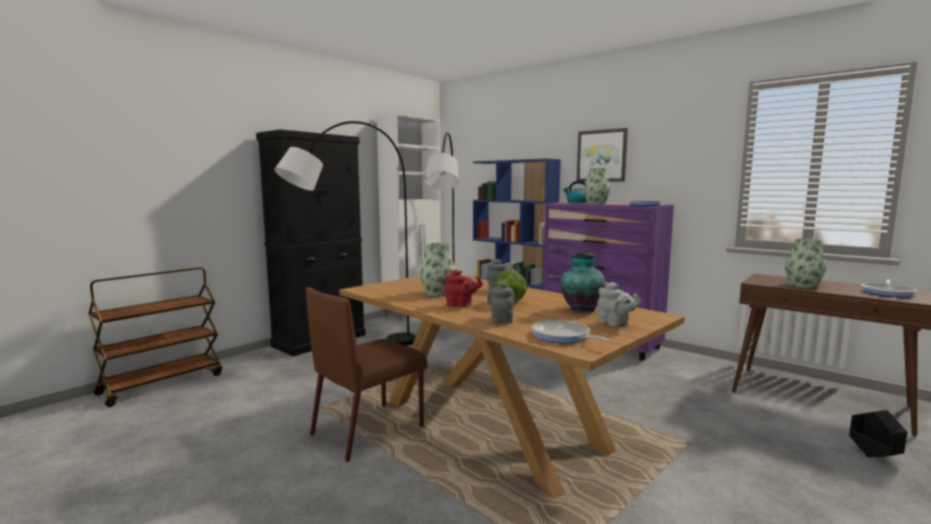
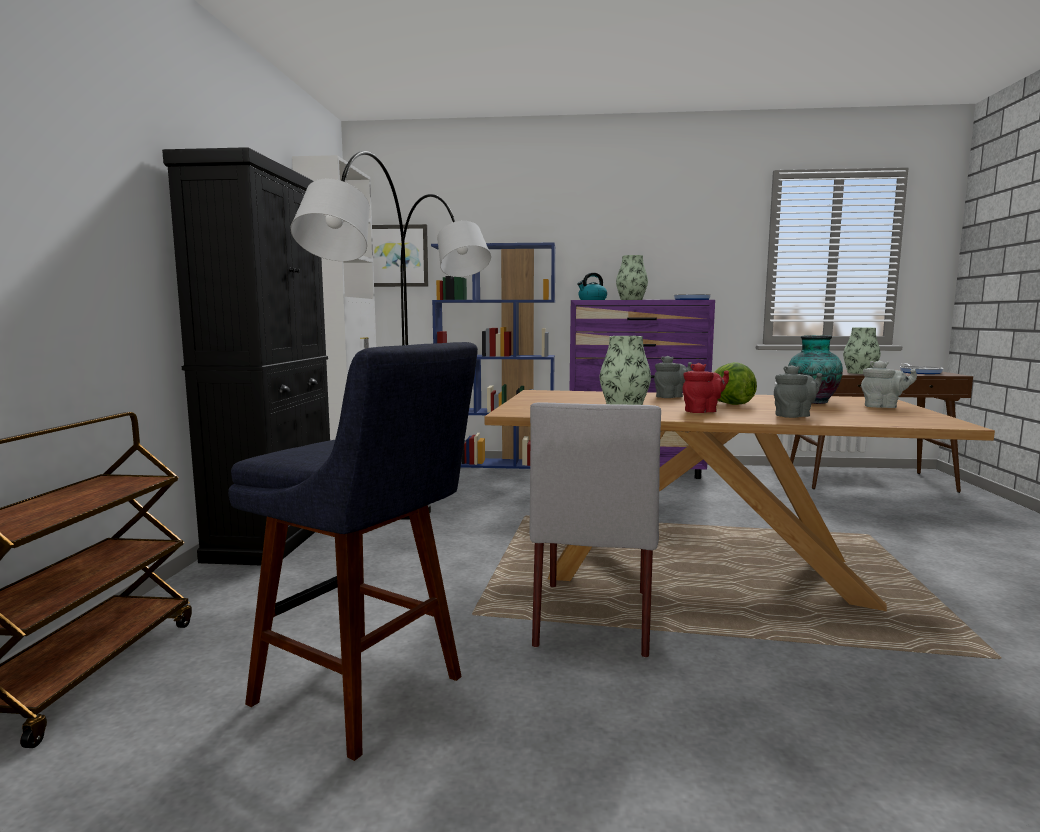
camera: 35 degrees left, 0 degrees up
brown chair [306,287,428,462] -> grey chair [529,403,661,658]
grey teapot [487,281,516,323] -> grey teapot turned 105 degrees clockwise [774,365,822,418]
frying pan [532,320,611,343] -> none
picture [577,128,628,182] -> picture moved to [372,224,428,287]
black planter [849,410,907,457] -> none
none -> blue stool [228,342,478,761]

